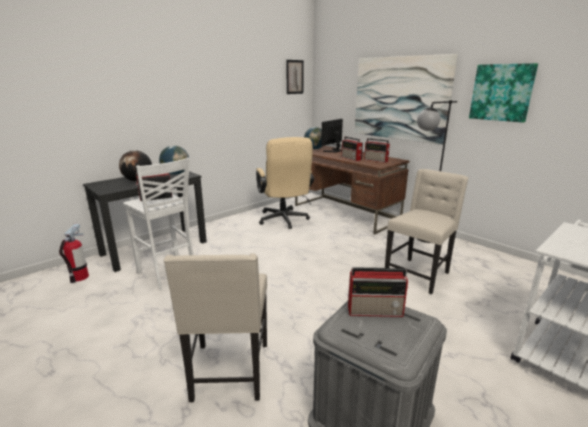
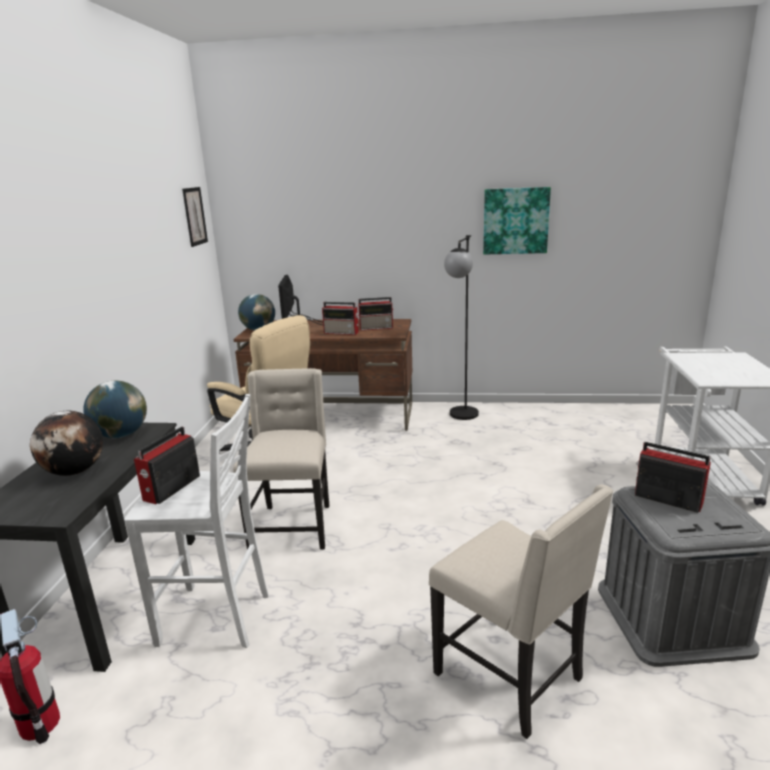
camera: 40 degrees left, 0 degrees up
radio [348,267,408,317] -> radio turned 105 degrees counterclockwise [635,442,711,513]
picture [355,54,458,145] -> none
beige chair [385,169,468,294] -> beige chair moved to [233,368,329,550]

